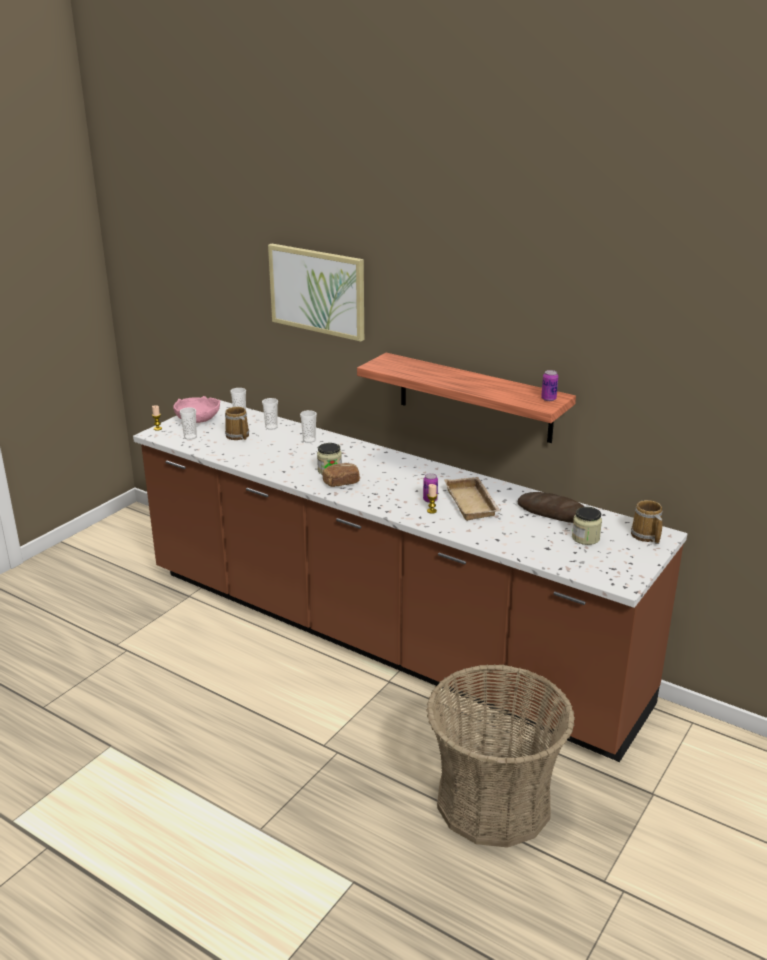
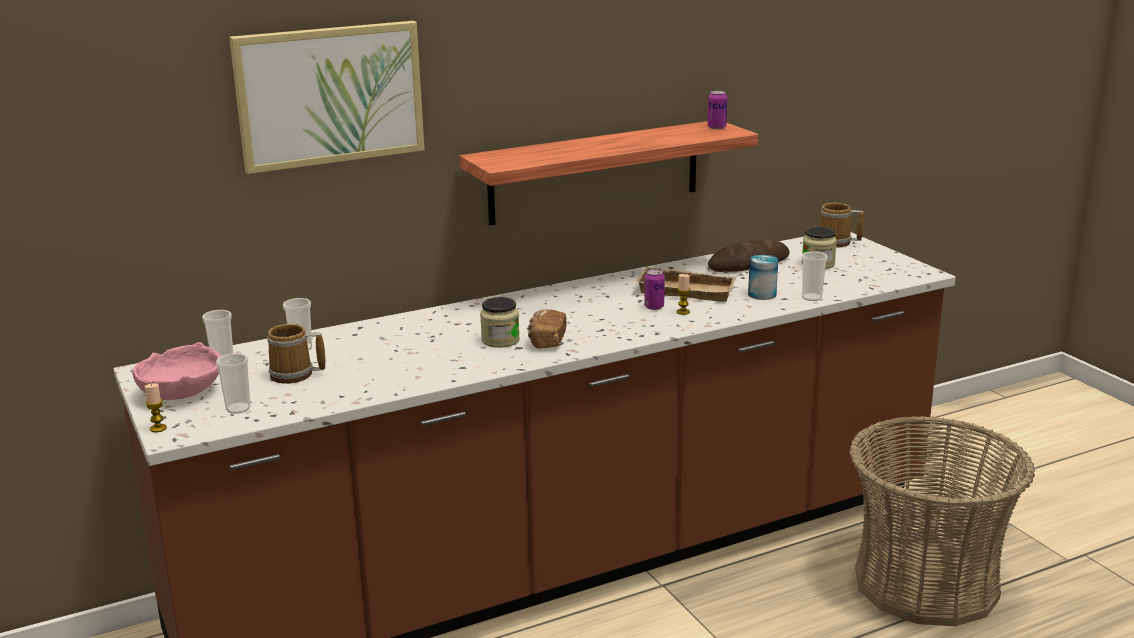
camera: 60 degrees left, 5 degrees down
cup [300,410,317,443] -> cup moved to [802,251,828,301]
none -> can [748,255,778,300]

